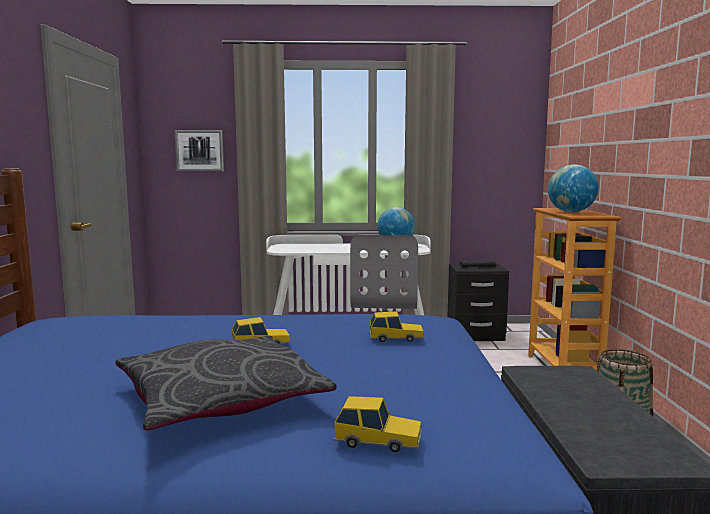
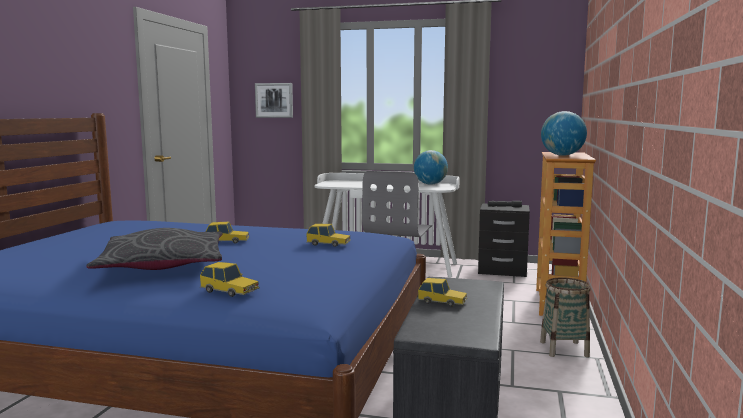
camera: 15 degrees right, 0 degrees up
none -> toy car [418,278,467,307]

